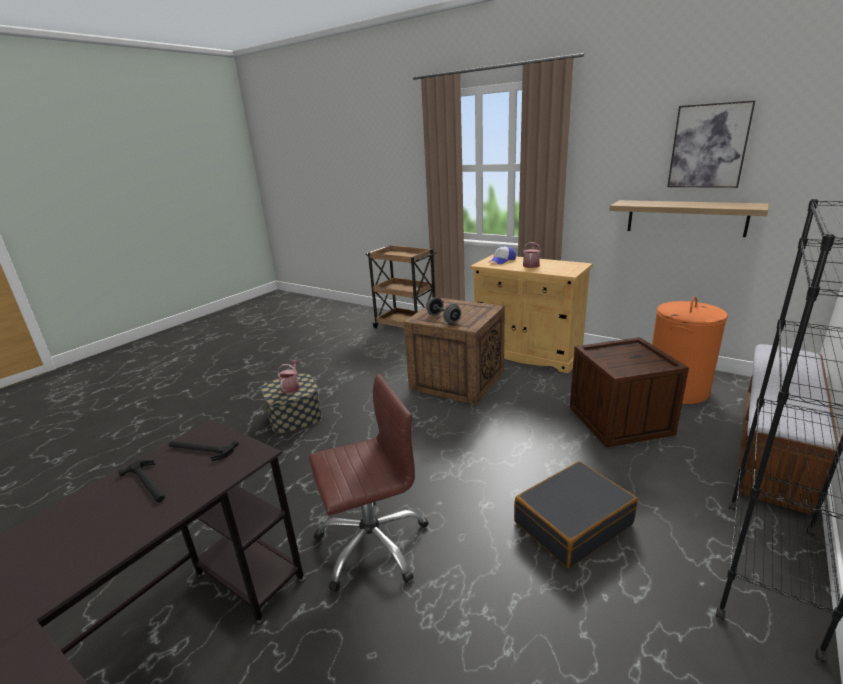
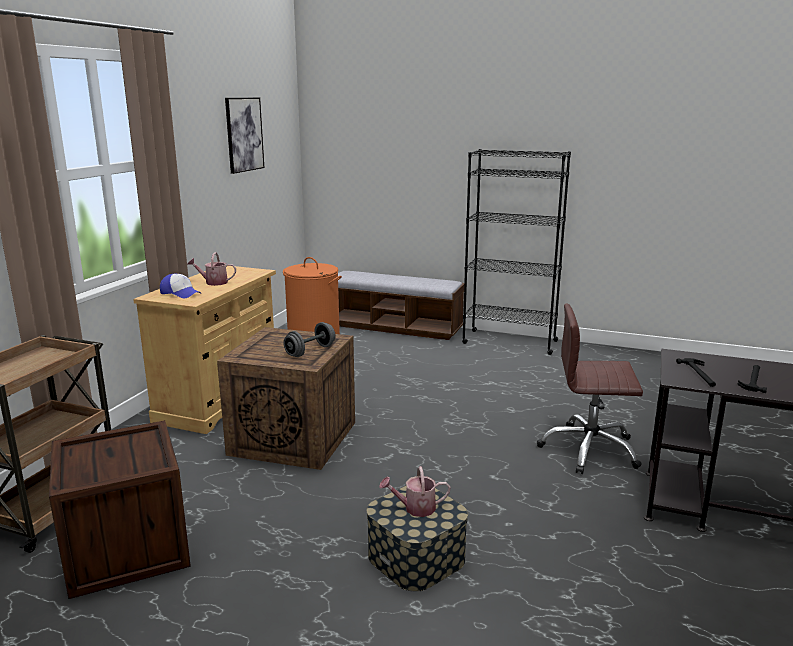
camera: 105 degrees left, 5 degrees down
brown office chair [309,374,428,592] -> brown office chair turned 45 degrees counterclockwise [537,303,643,474]
black suitcase [514,461,638,568] -> none
crate [570,337,689,448] -> crate moved to [49,421,191,599]
shelf [609,200,769,237] -> none

